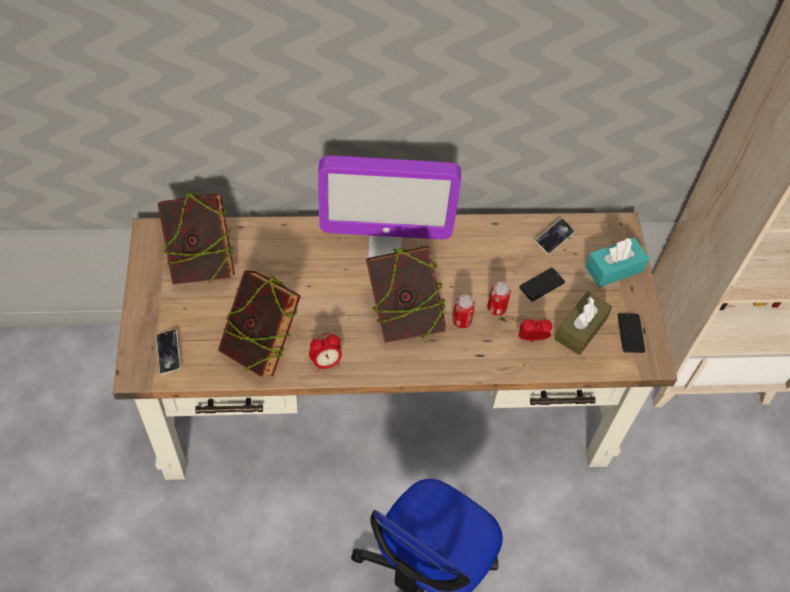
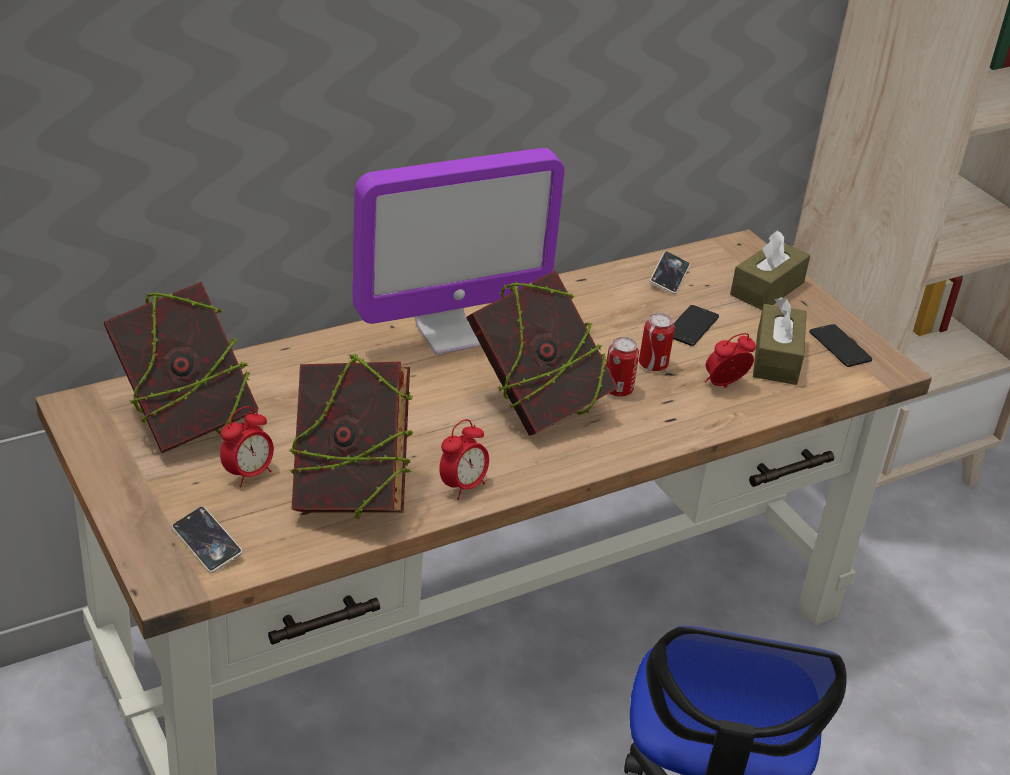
camera: 25 degrees left, 20 degrees down
turquoise tissue box [585,238,649,288] -> brown tissue box [730,230,810,310]
none -> alarm clock [220,406,274,487]

